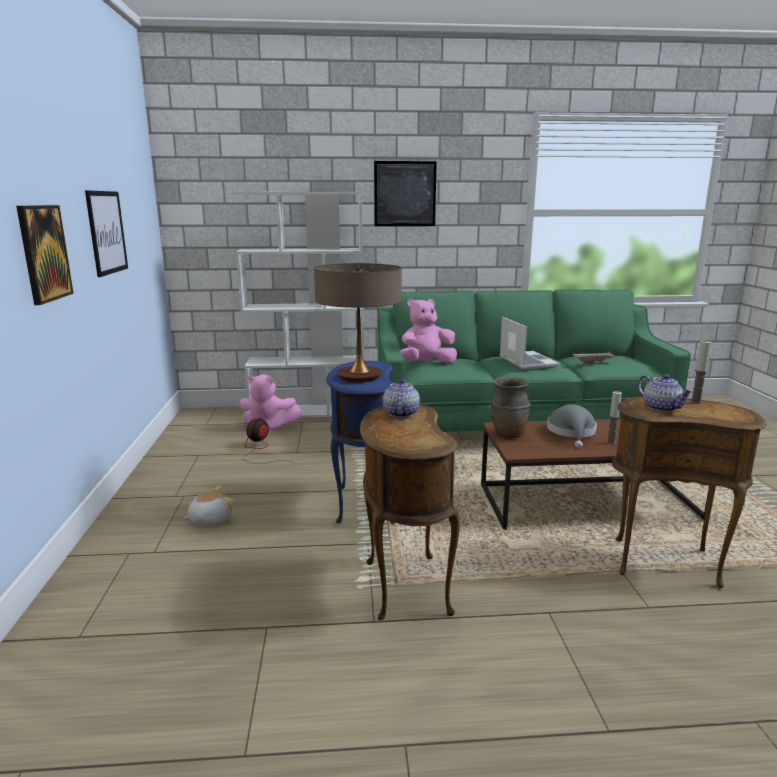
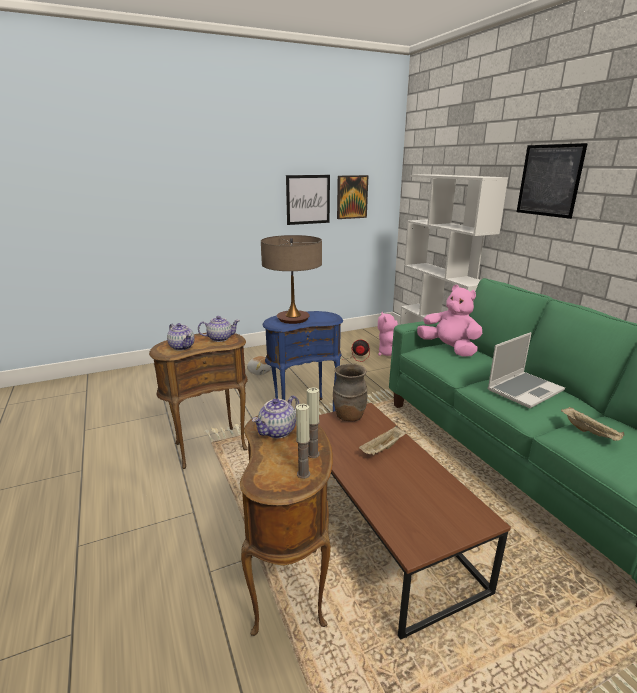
camera: 70 degrees right, 5 degrees up
picture [16,205,74,305] -> picture moved to [337,175,369,219]
grey hat [547,405,597,448] -> beige tray [359,426,406,455]
candle [606,391,622,444] -> candle moved to [296,404,310,479]
none -> teapot [167,323,195,351]

